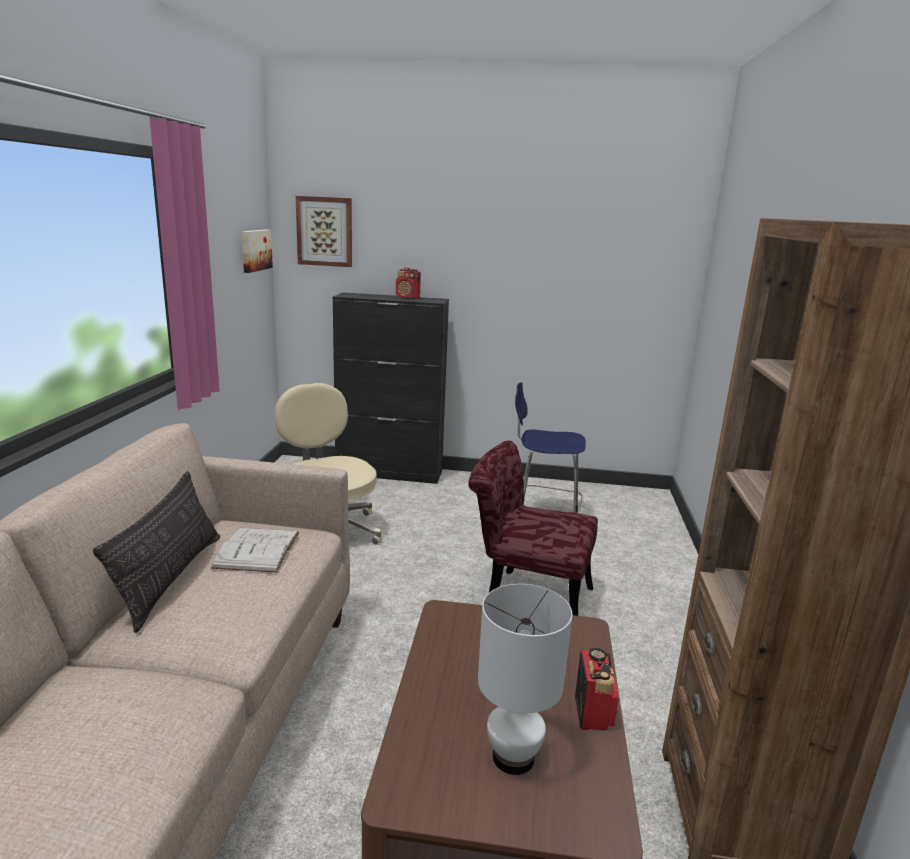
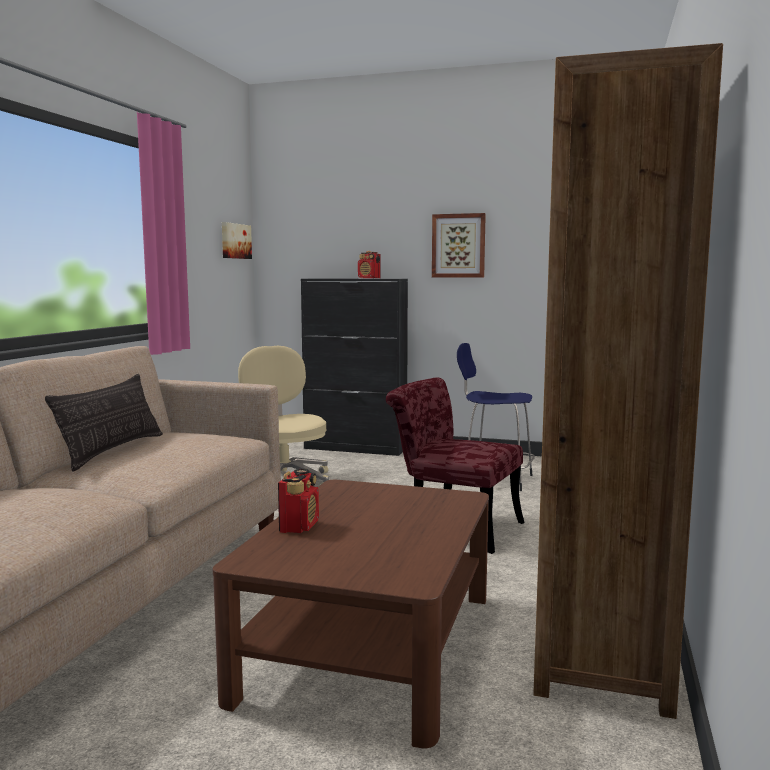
camera: 10 degrees right, 10 degrees down
white book [211,528,299,573] -> none
picture [296,196,352,267] -> picture moved to [432,213,486,278]
white table lamp [478,584,573,775] -> none
radio [575,648,619,730] -> radio moved to [278,469,319,533]

